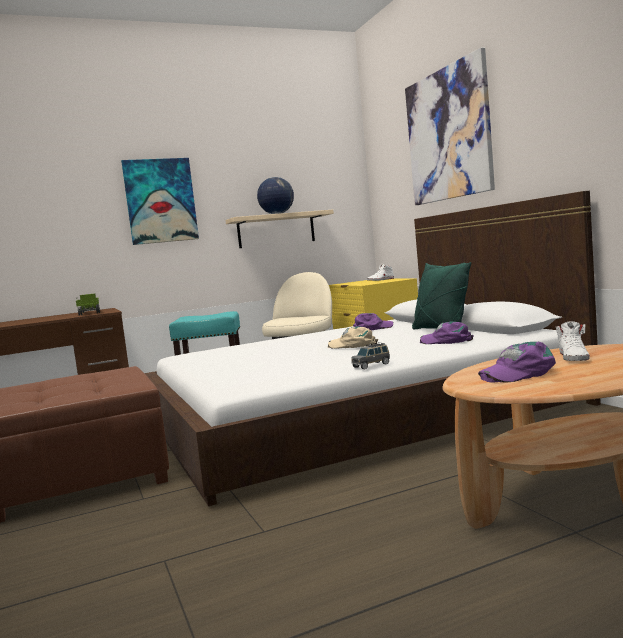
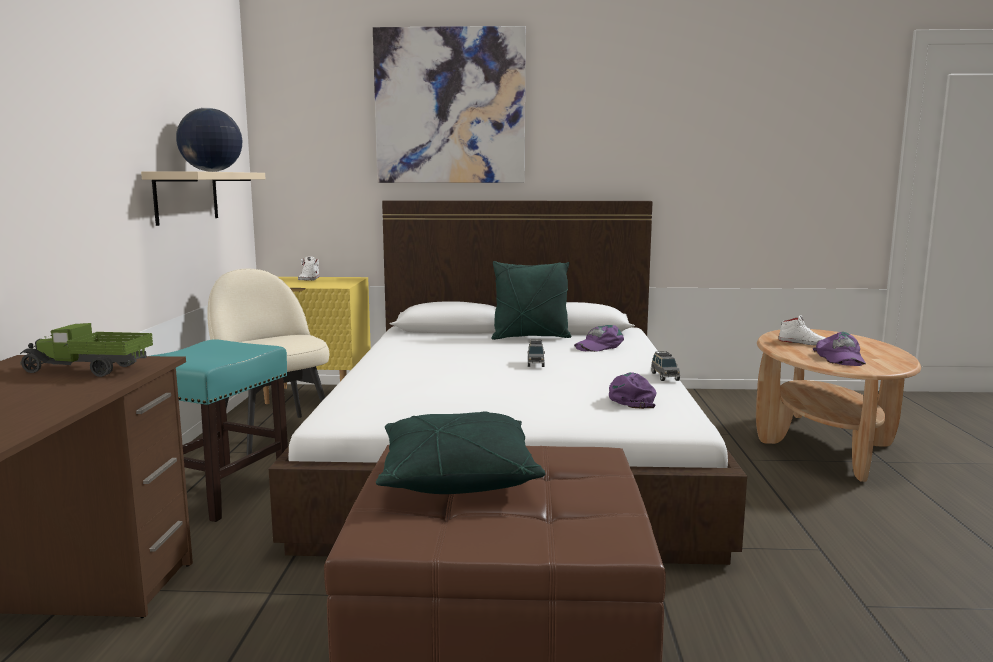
camera: 65 degrees left, 5 degrees up
picture [121,158,199,245] -> none
beige cap [328,326,378,349] -> grey toy car [527,340,545,367]
purple cap [353,313,394,331] -> purple cap moved to [609,372,656,409]
none -> green pillow [376,412,546,494]

